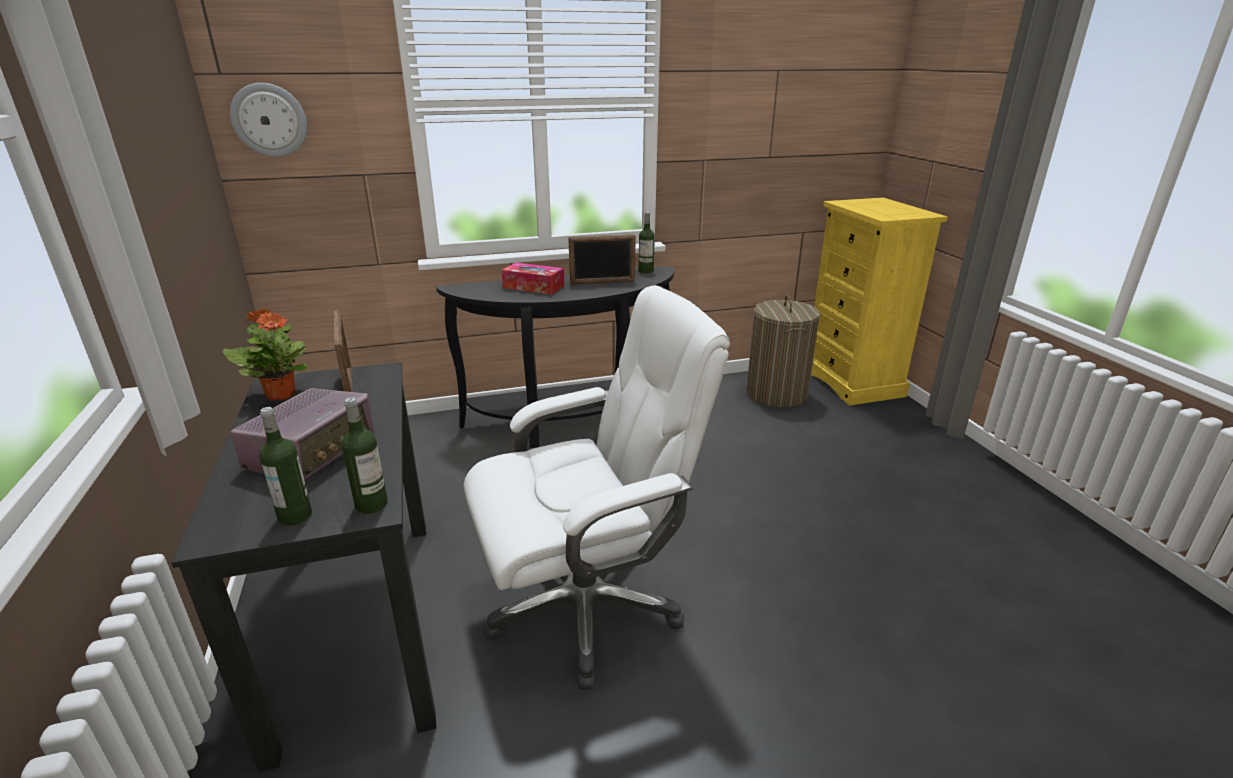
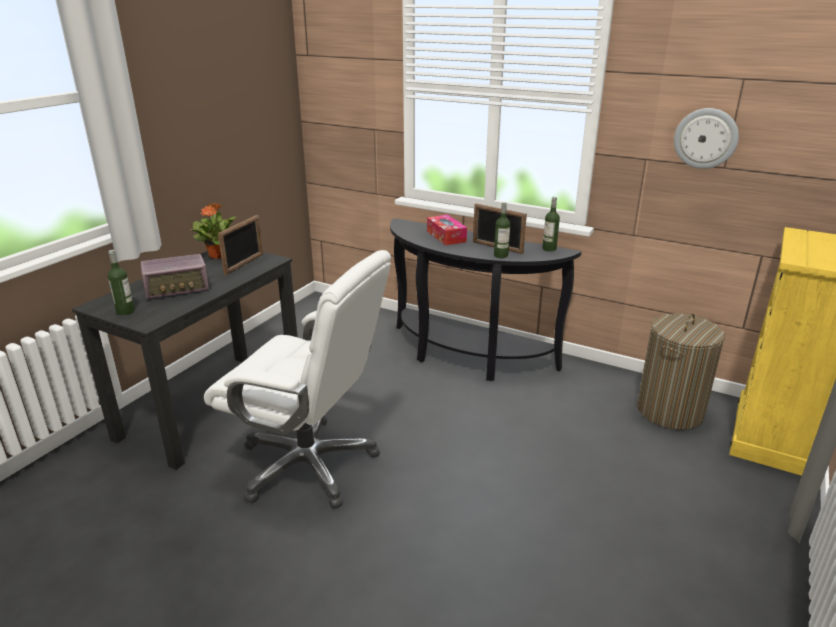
camera: 45 degrees right, 0 degrees up
wall clock [230,83,307,157] -> wall clock moved to [674,108,739,169]
bottle [341,397,388,514] -> bottle moved to [494,202,510,258]

